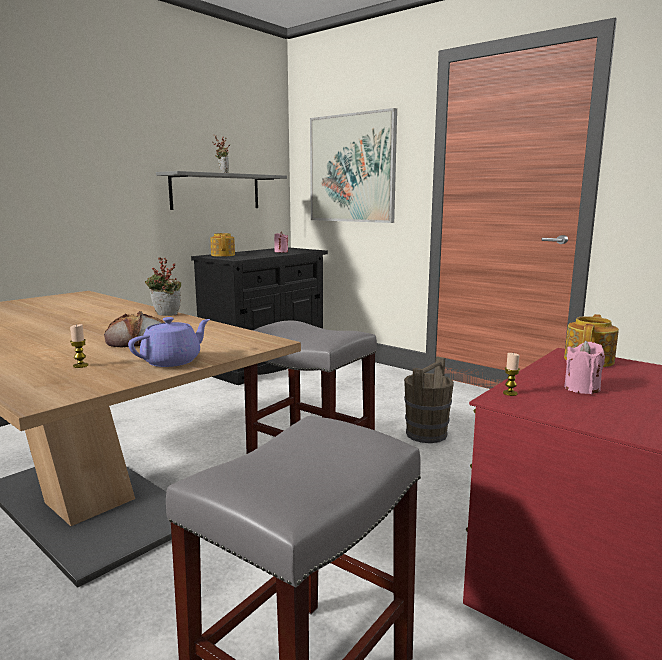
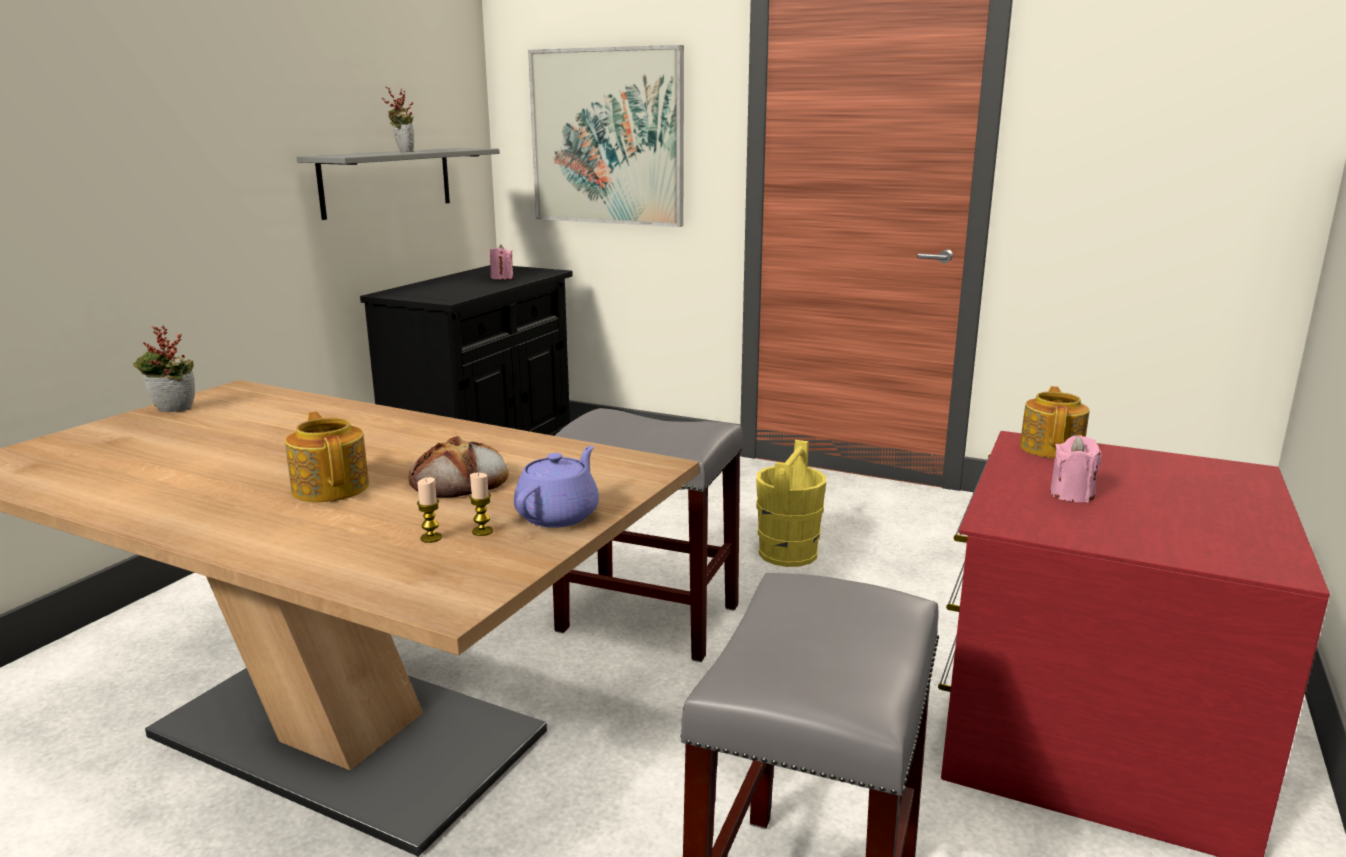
camera: 15 degrees left, 5 degrees up
potted plant [145,257,181,316] -> potted plant moved to [133,325,195,412]
teapot [211,233,235,257] -> teapot moved to [285,412,369,502]
brown bucket [404,356,454,443] -> yellow bucket [756,440,826,567]
candle [503,353,520,396] -> candle moved to [469,473,493,536]

